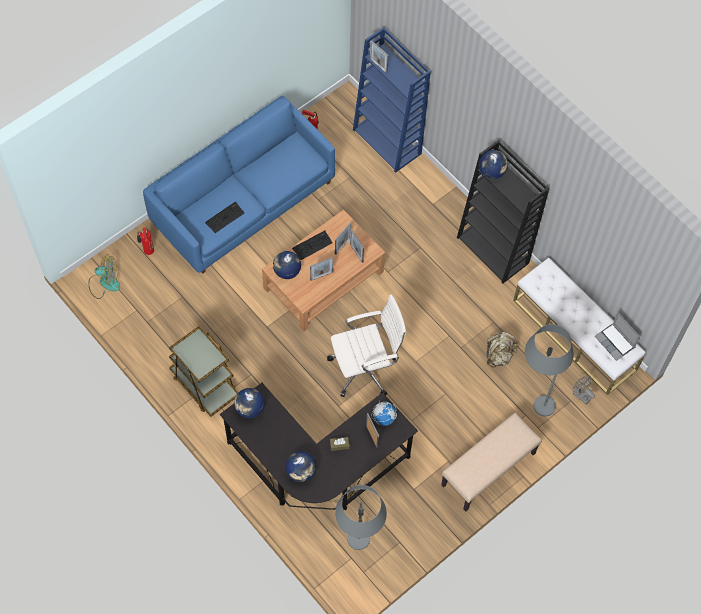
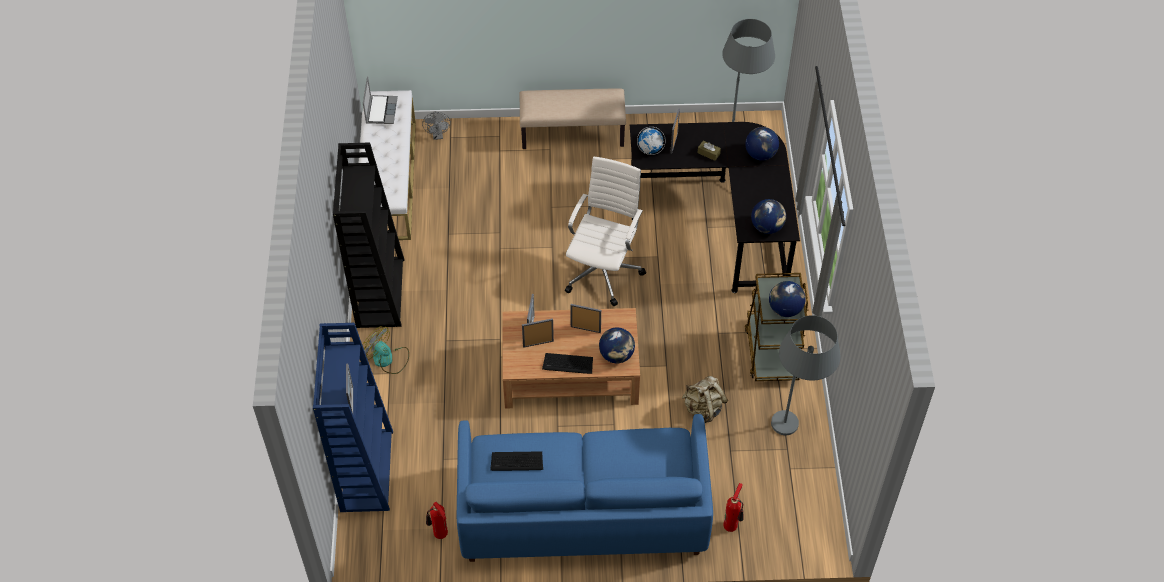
camera: 140 degrees left, 10 degrees down
fan [89,255,120,299] -> fan moved to [363,326,409,374]
keyboard [205,202,244,233] -> keyboard moved to [490,451,543,471]
white office chair [327,295,406,397] -> white office chair turned 90 degrees clockwise [565,156,646,306]
globe [479,150,508,179] -> globe moved to [769,281,806,317]
beige backpack [486,332,518,368] -> beige backpack moved to [682,376,728,423]
grey floor lamp [525,324,574,417] -> grey floor lamp moved to [771,315,841,435]

